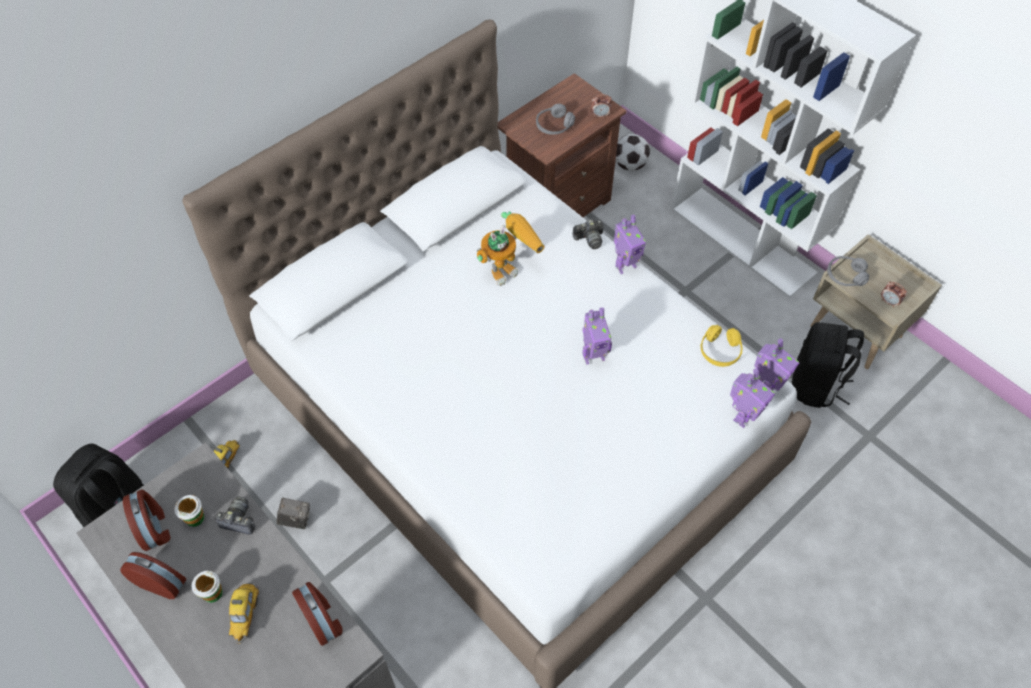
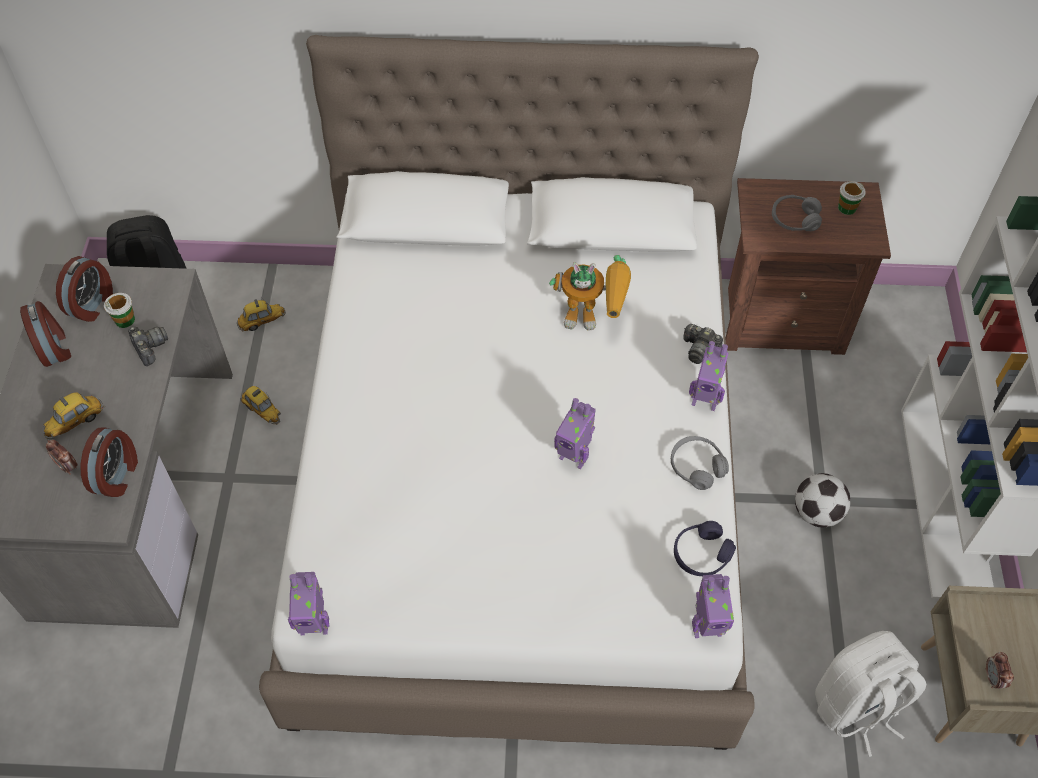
camera: 45 degrees right, 0 degrees up
cup [192,571,223,603] -> cup moved to [838,181,866,215]
camera [277,498,310,529] -> toy car [240,386,281,425]
alarm clock [591,94,612,118] -> alarm clock moved to [46,440,78,475]
football [616,134,650,171] -> football moved to [795,473,850,527]
yellow headphones [700,325,742,367] -> purple headphones [674,521,736,576]
toy robot [730,369,775,428] -> toy robot moved to [288,572,330,635]
black backpack [792,322,864,408] -> white backpack [815,631,926,757]
grey headphones [827,256,869,286] -> grey headphones moved to [671,436,729,490]

